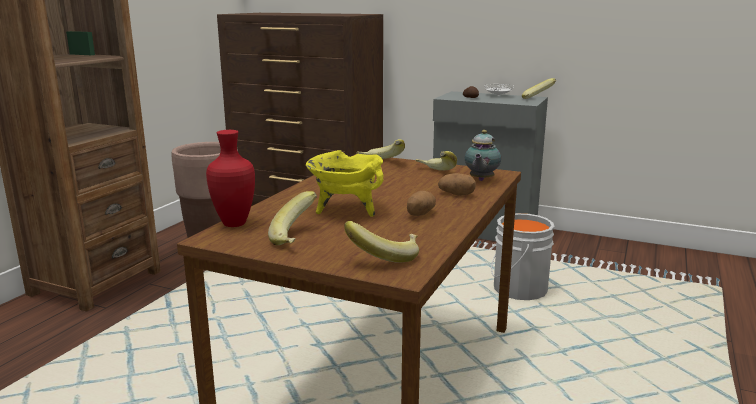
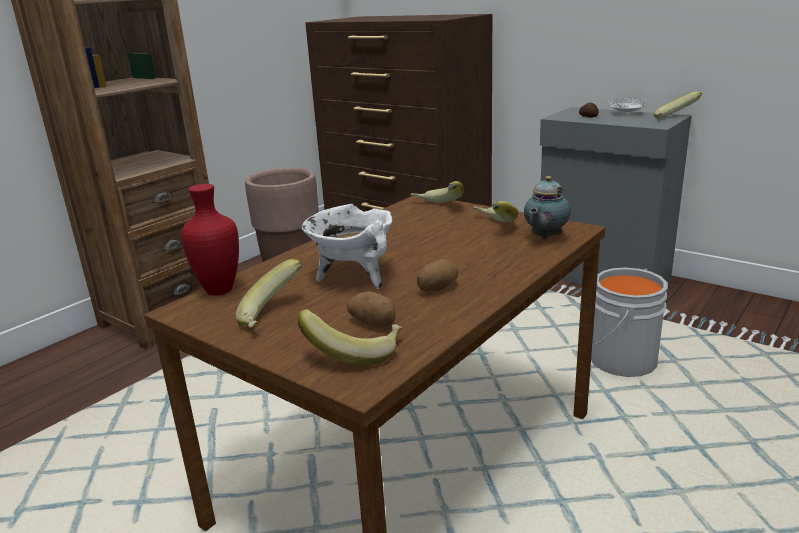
camera: 15 degrees right, 5 degrees up
yellow cooking pot [306,150,384,217] -> white cooking pot [302,204,392,289]
potato [438,173,476,196] -> potato moved to [347,291,395,327]

